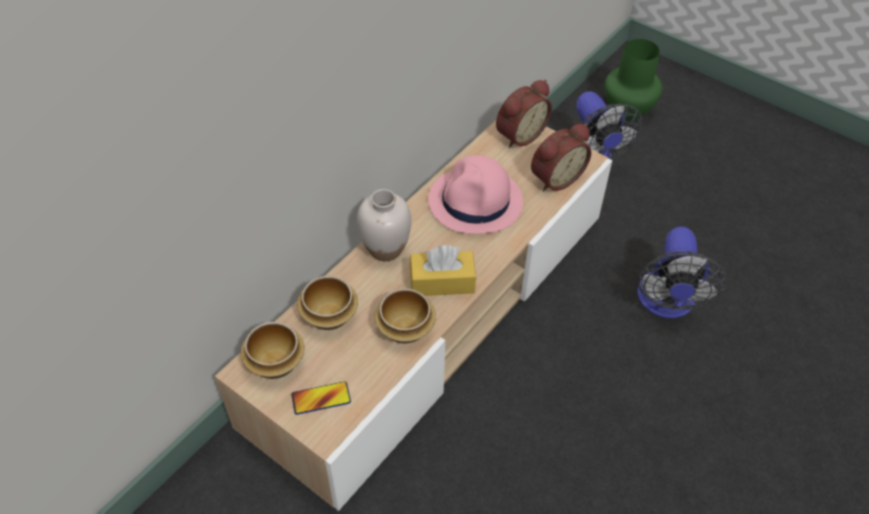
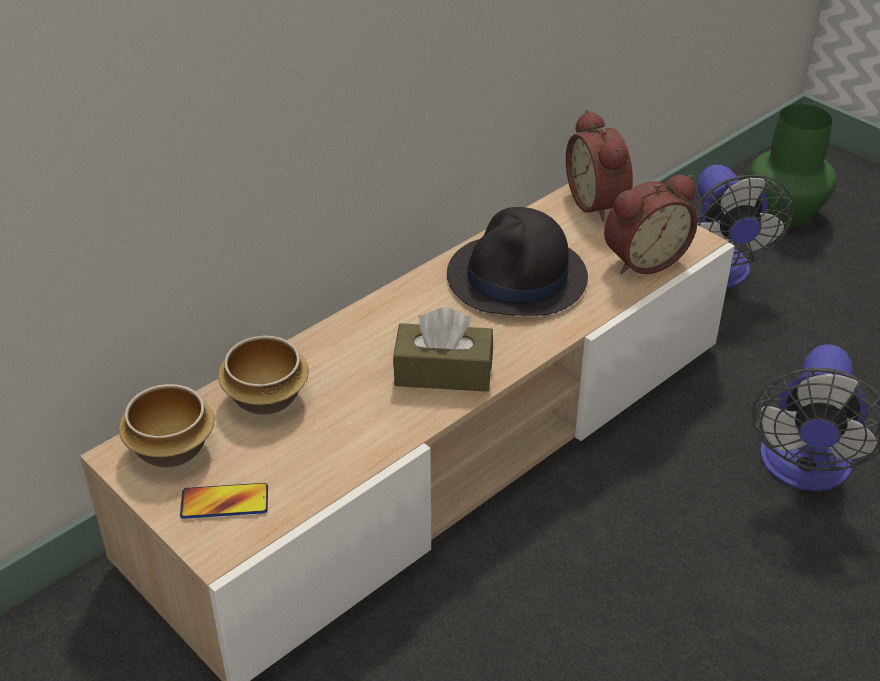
camera: 10 degrees right, 10 degrees down
white vase [357,189,411,261] -> none
bowl [375,288,436,344] -> none
yellow tissue box [410,245,476,296] -> brown tissue box [393,308,493,392]
pink hat [428,155,523,234] -> black hat [447,207,588,316]
alarm clock [496,80,552,148] -> alarm clock turned 105 degrees clockwise [566,110,633,222]

